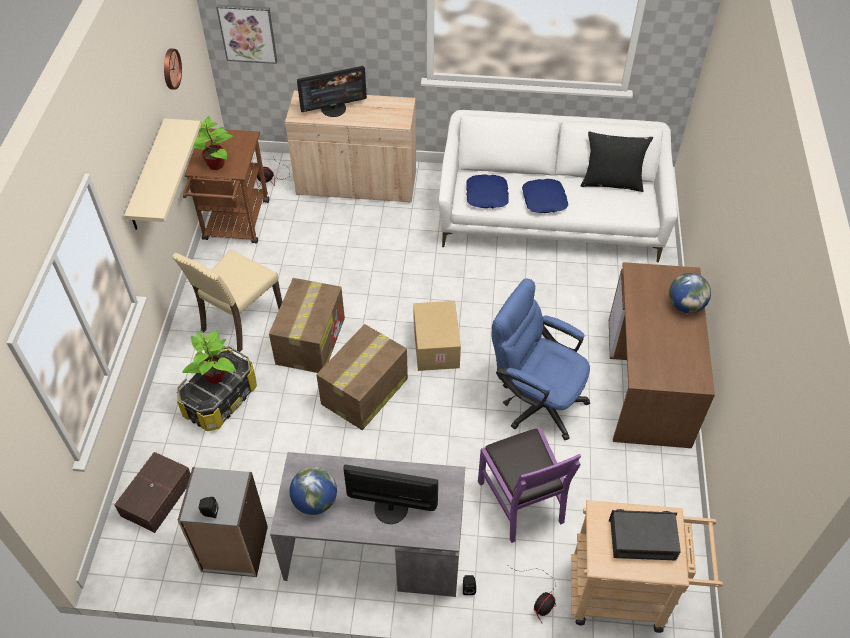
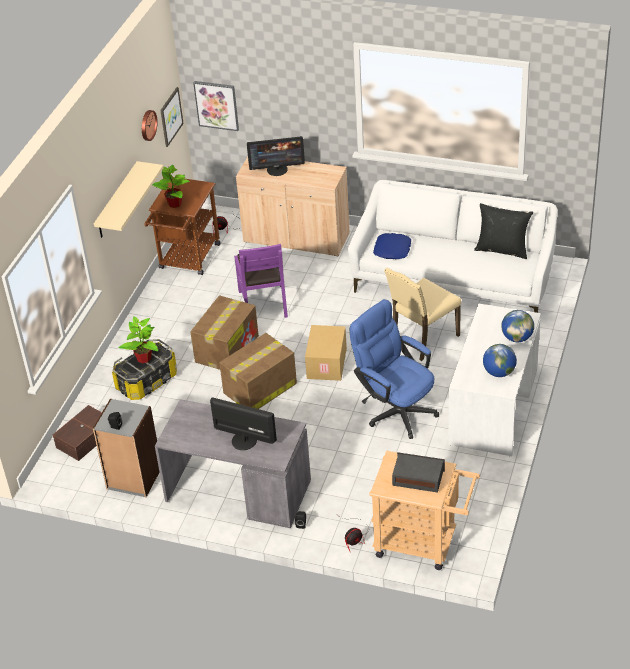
camera: 15 degrees right, 10 degrees down
beige chair [172,249,282,352] -> beige chair moved to [384,268,461,361]
globe [290,467,337,515] -> globe moved to [483,344,517,377]
purple chair [478,428,581,543] -> purple chair moved to [234,244,288,318]
blue pillow [522,179,568,213] -> none
brown desk [609,262,715,448] -> white desk [448,304,541,456]
none -> picture [160,87,184,147]

